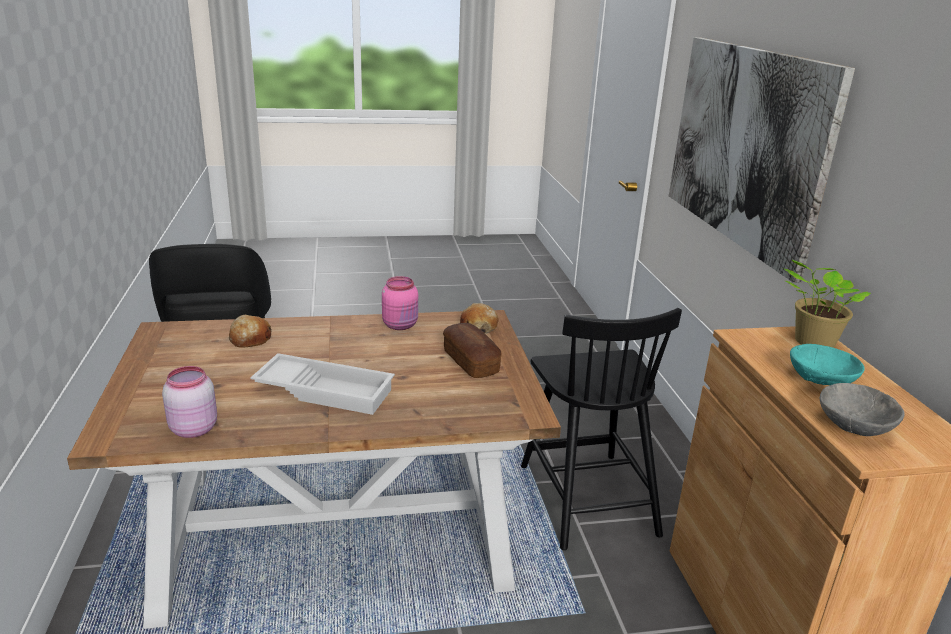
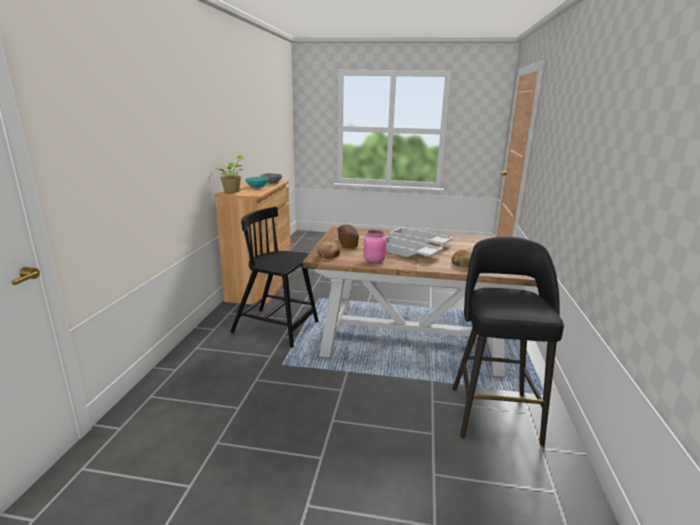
camera: 160 degrees left, 5 degrees down
pink jar [162,366,217,438] -> none
black chair [521,308,682,550] -> black chair turned 75 degrees counterclockwise [230,207,318,348]
picture [669,37,855,283] -> none
none -> white tray [385,236,443,257]

